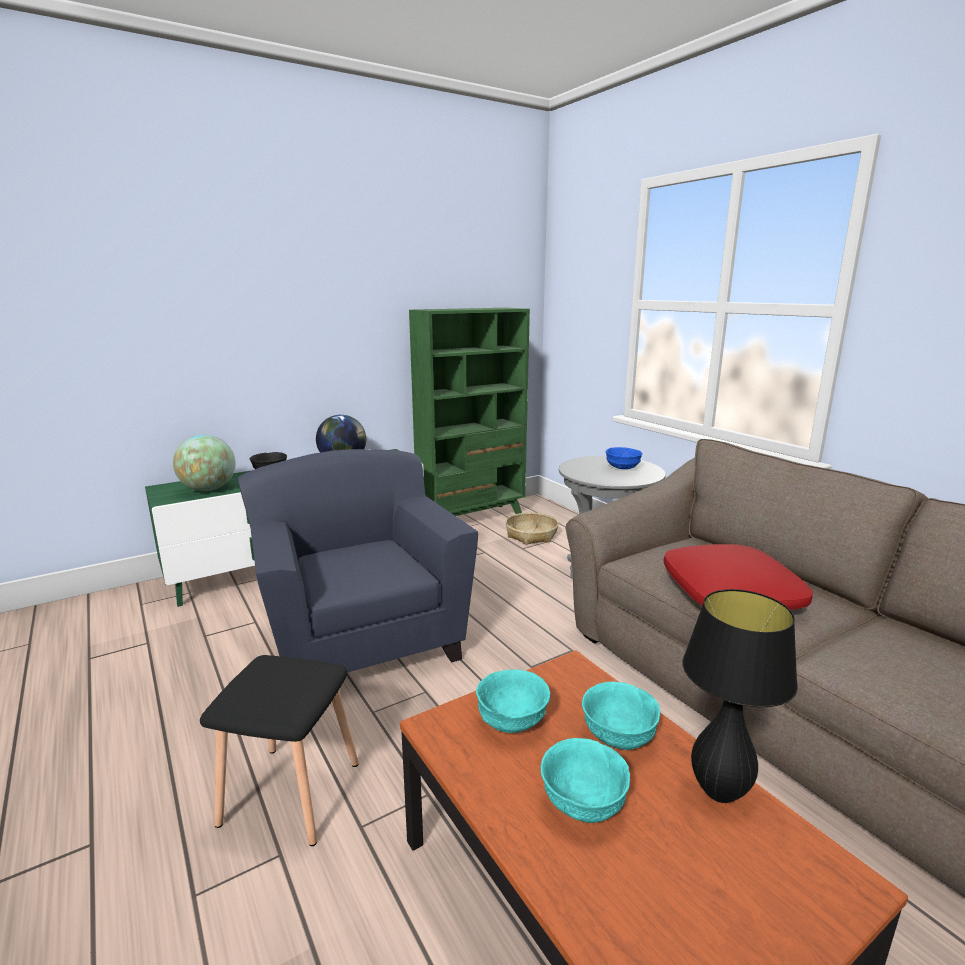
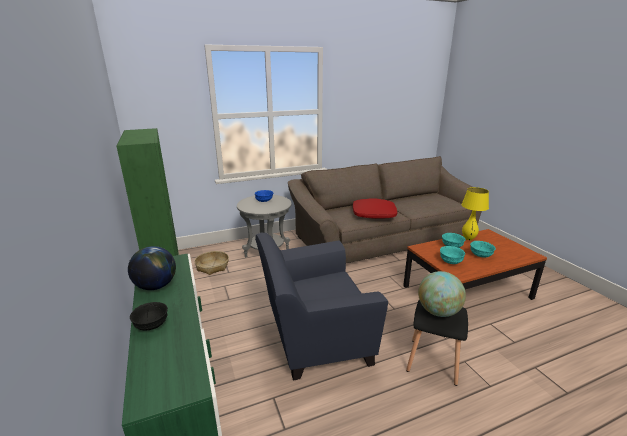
camera: 80 degrees left, 5 degrees up
globe [173,435,235,491] -> globe moved to [418,271,466,317]
black table lamp [682,589,798,803] -> yellow table lamp [461,187,489,240]

